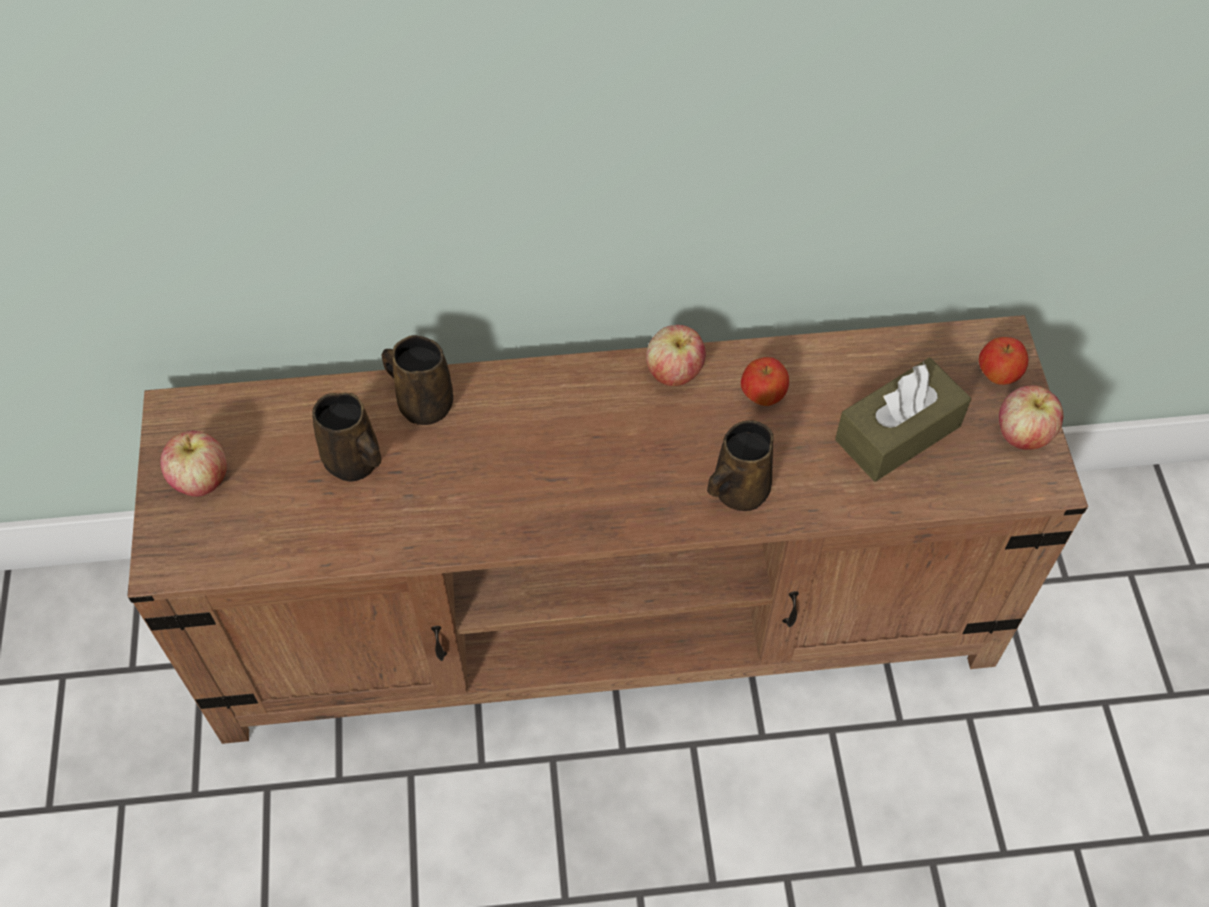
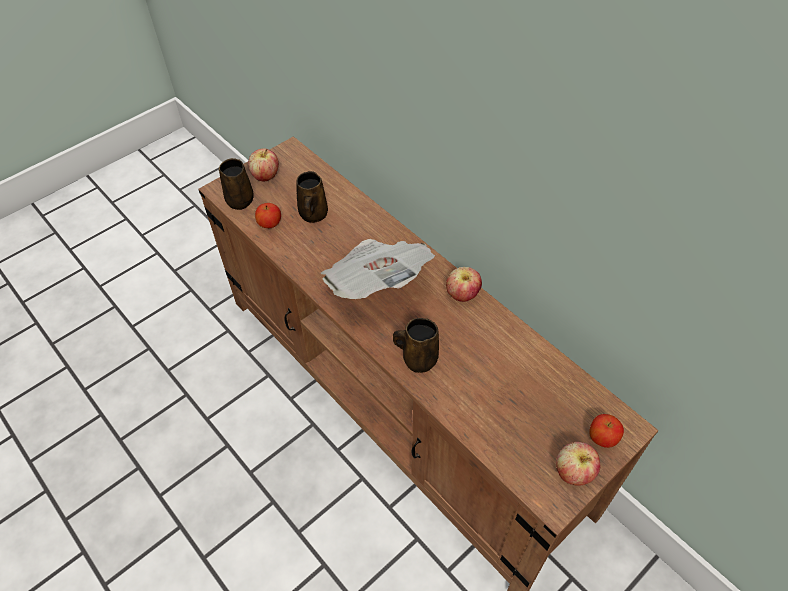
camera: 55 degrees right, 5 degrees down
brown mug [382,335,453,425] -> brown mug moved to [219,158,254,210]
apple [741,357,789,406] -> apple moved to [255,203,281,228]
brown tissue box [835,358,971,482] -> none
none -> newspaper [321,239,435,299]

